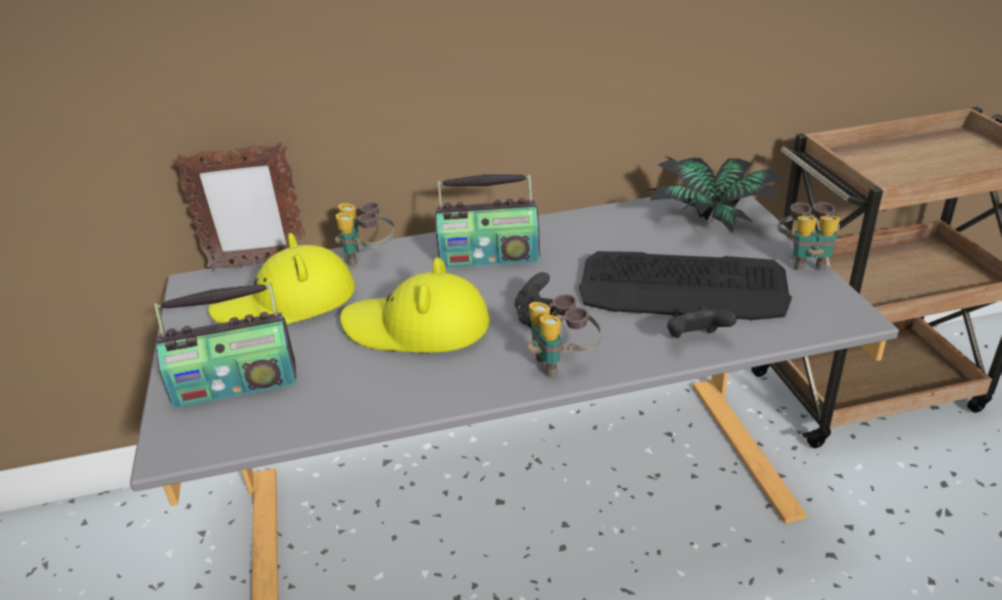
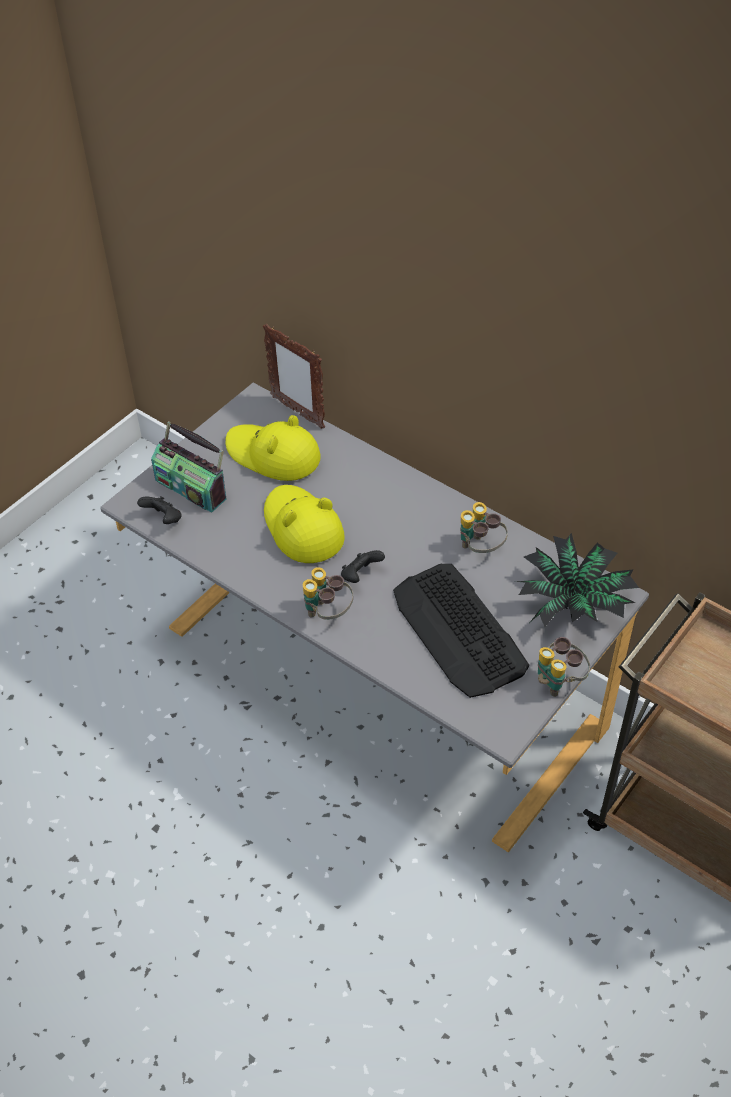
camera: 50 degrees right, 15 degrees up
binoculars [335,202,395,267] -> binoculars moved to [460,502,508,553]
radio [435,174,540,268] -> none
black game controller [667,306,737,338] -> black game controller moved to [137,496,182,524]

